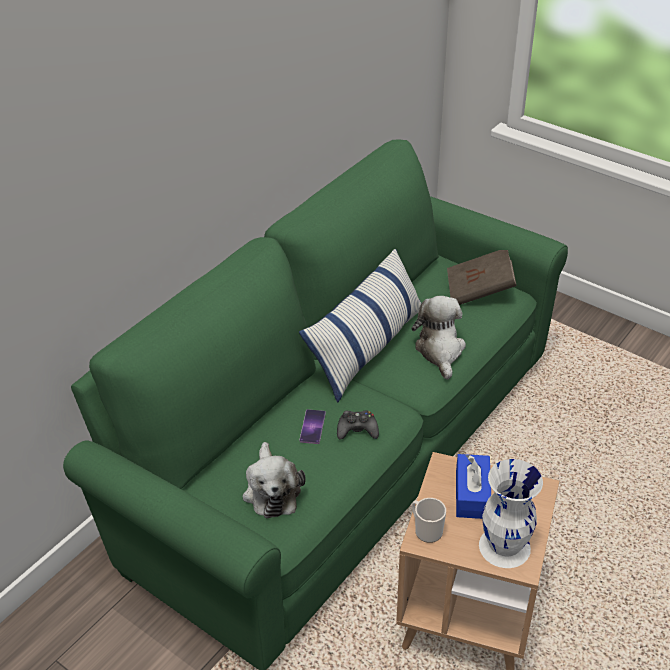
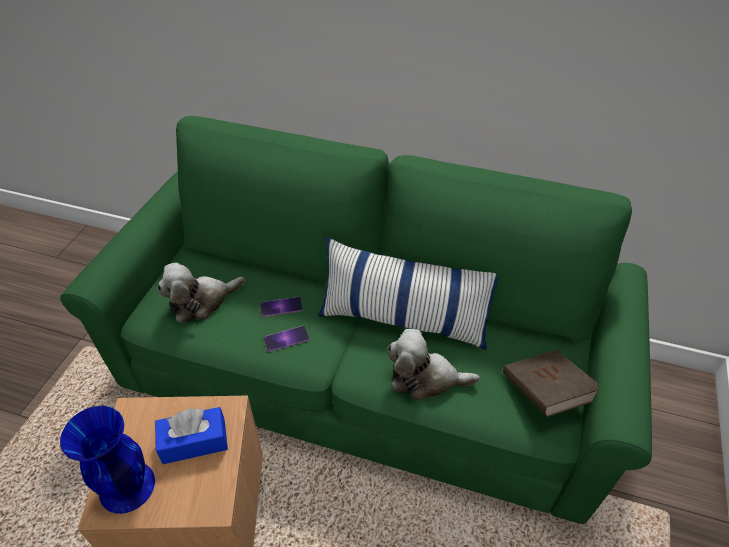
camera: 70 degrees right, 5 degrees up
black game controller [337,410,379,439] -> phone [263,326,310,352]
plush toy [412,296,466,380] -> plush toy turned 150 degrees counterclockwise [387,329,480,401]
mug [412,498,446,543] -> none
white vase [479,459,543,568] -> blue vase [60,406,155,514]

